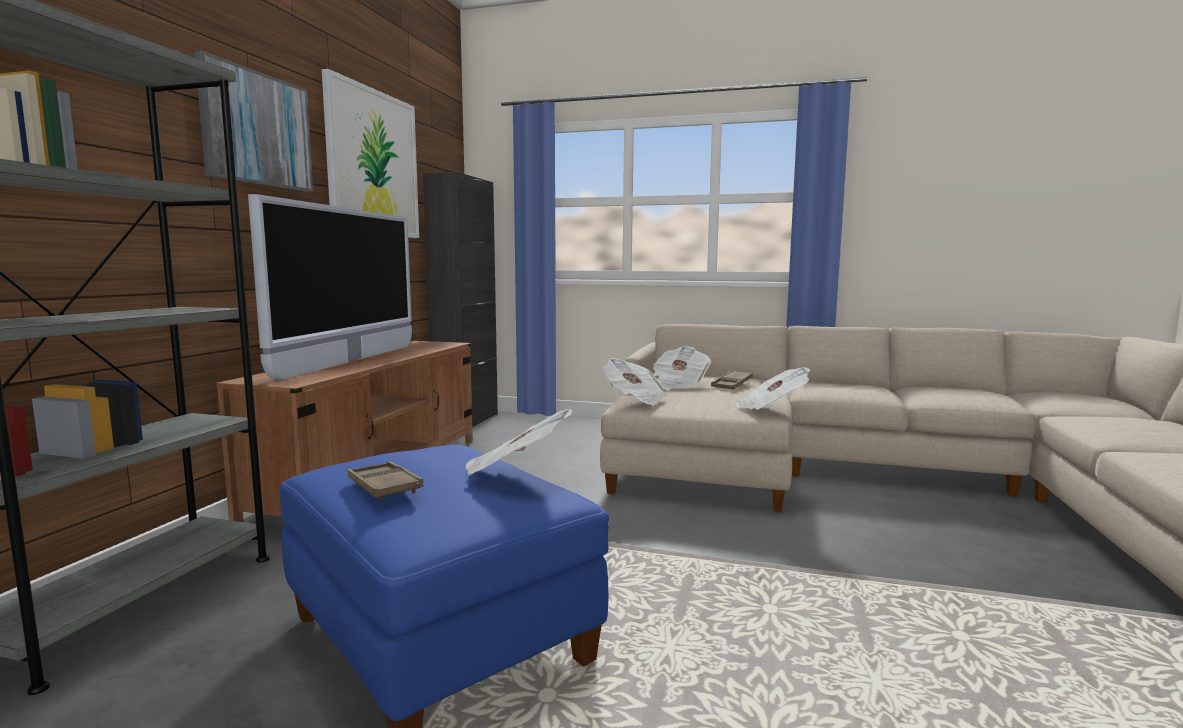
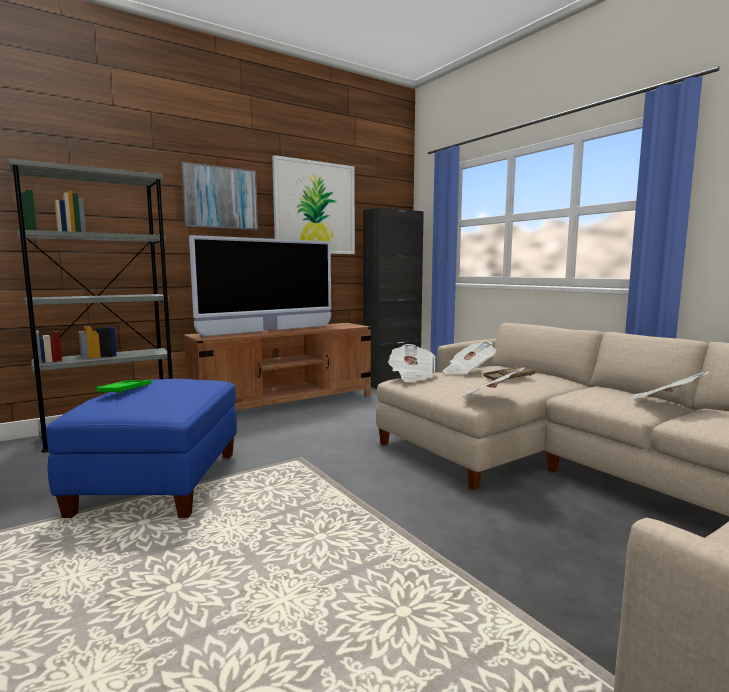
camera: 40 degrees right, 0 degrees up
brown tray [347,461,424,500] -> green tray [96,380,152,394]
newspaper [466,409,572,477] -> newspaper moved to [633,371,709,400]

